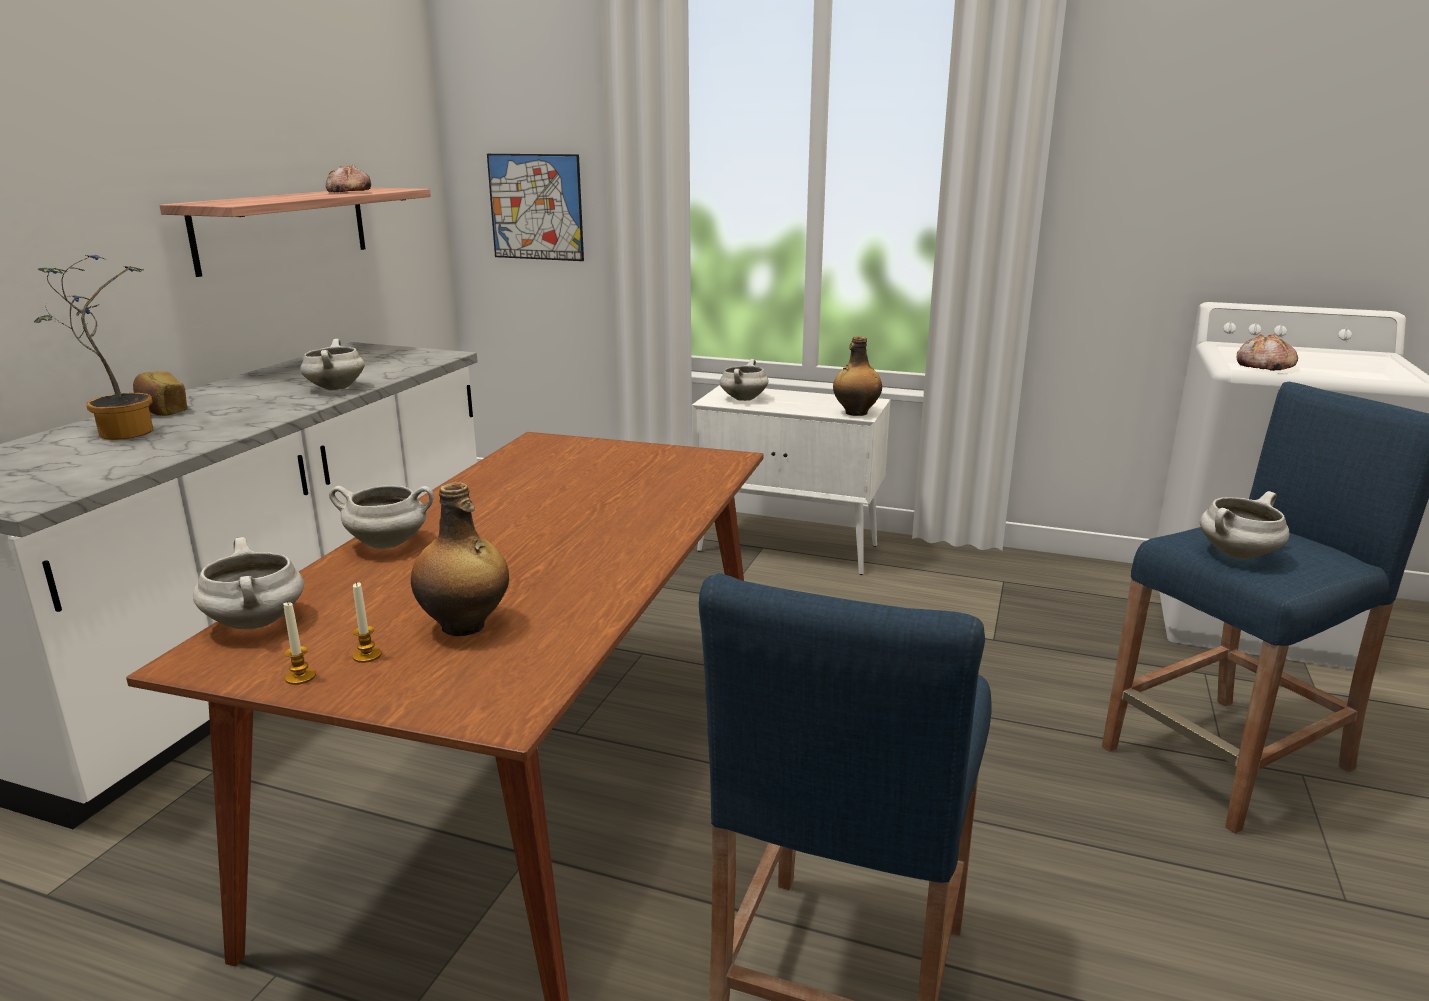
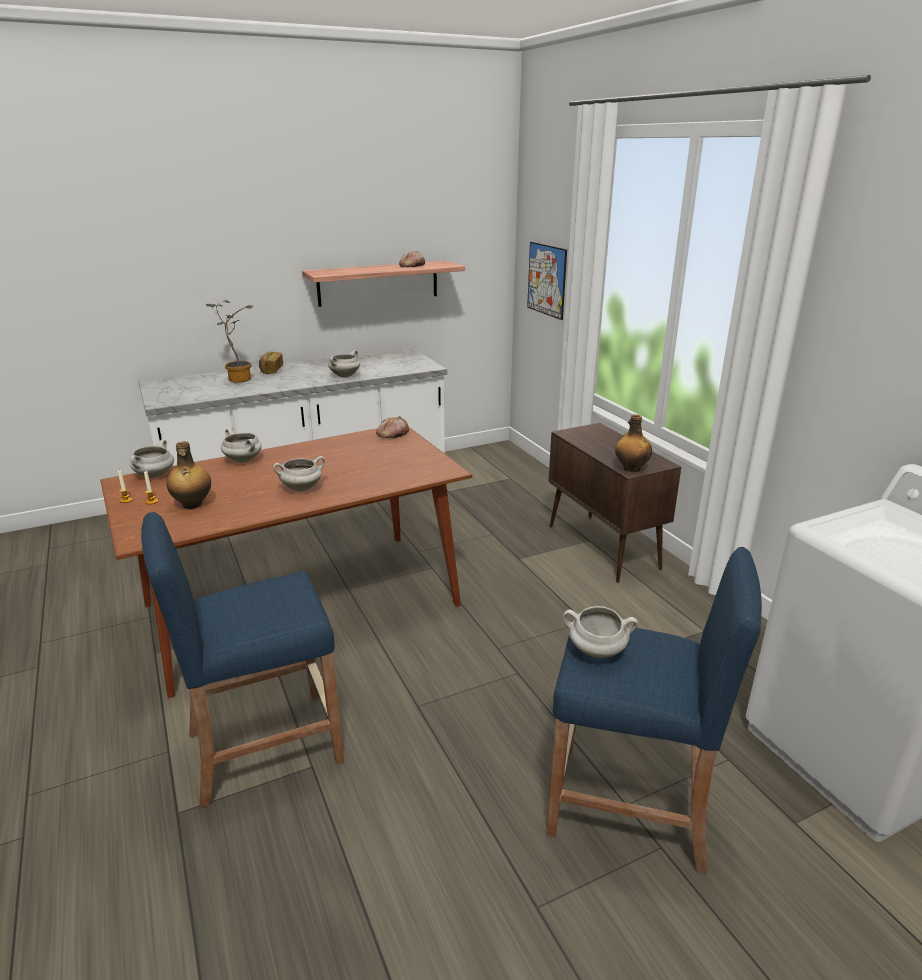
camera: 45 degrees right, 5 degrees up
white cabinet [692,385,890,575] -> brown cabinet [548,423,681,583]
white cooking pot [720,359,769,401] -> white cooking pot moved to [273,456,325,492]
bread [1237,334,1298,371] -> bread moved to [376,416,409,438]

